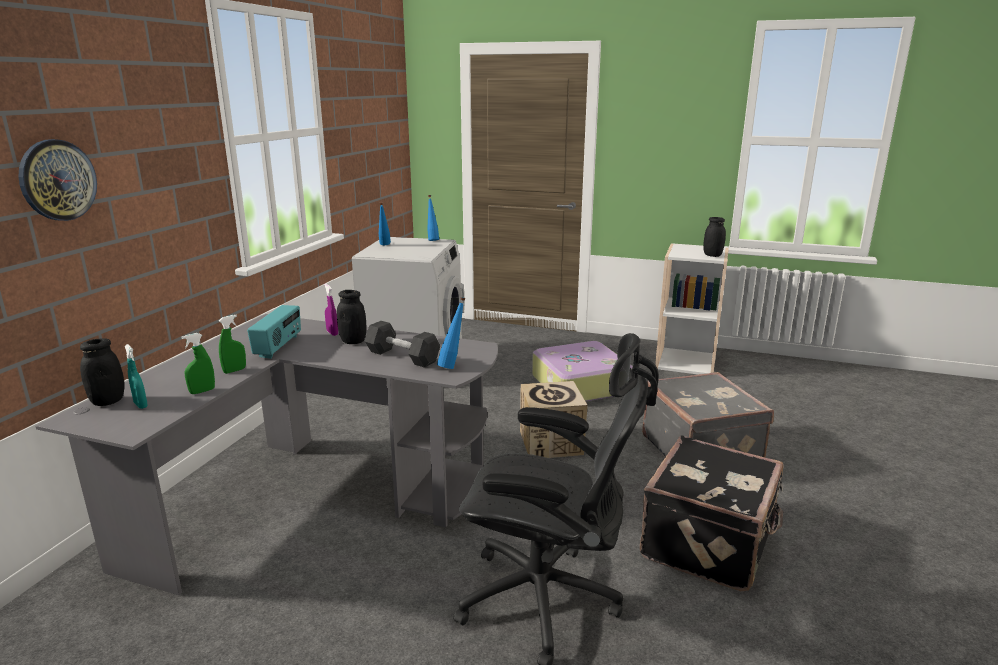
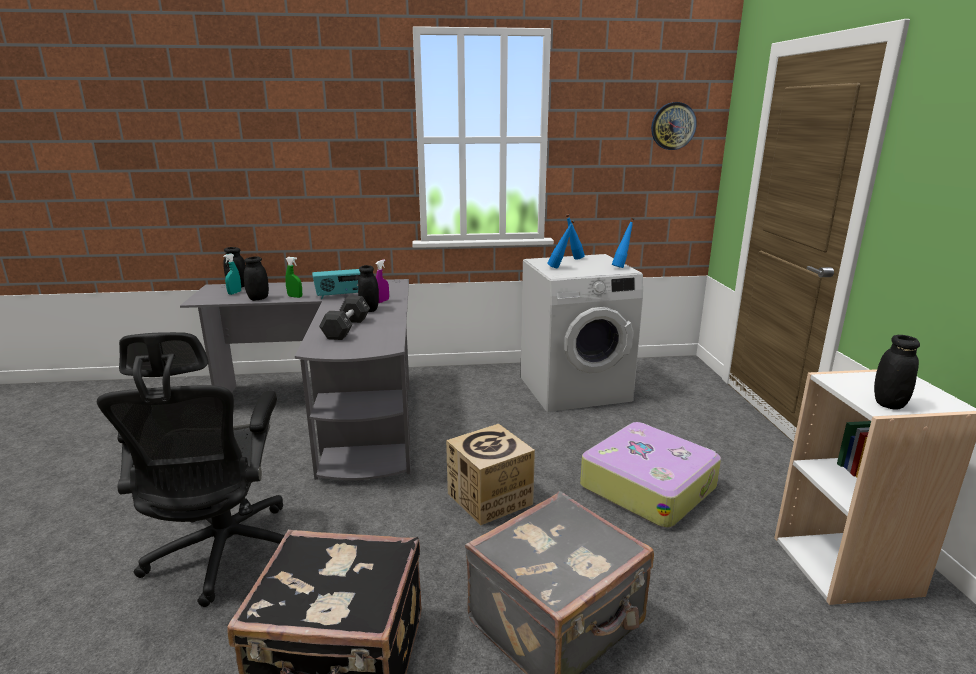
camera: 65 degrees right, 0 degrees up
wall clock [18,139,97,221] -> wall clock moved to [651,102,697,150]
green spray bottle [182,333,215,394] -> black jar [244,256,269,301]
blue bottle [437,297,465,369] -> blue bottle moved to [547,220,575,268]

